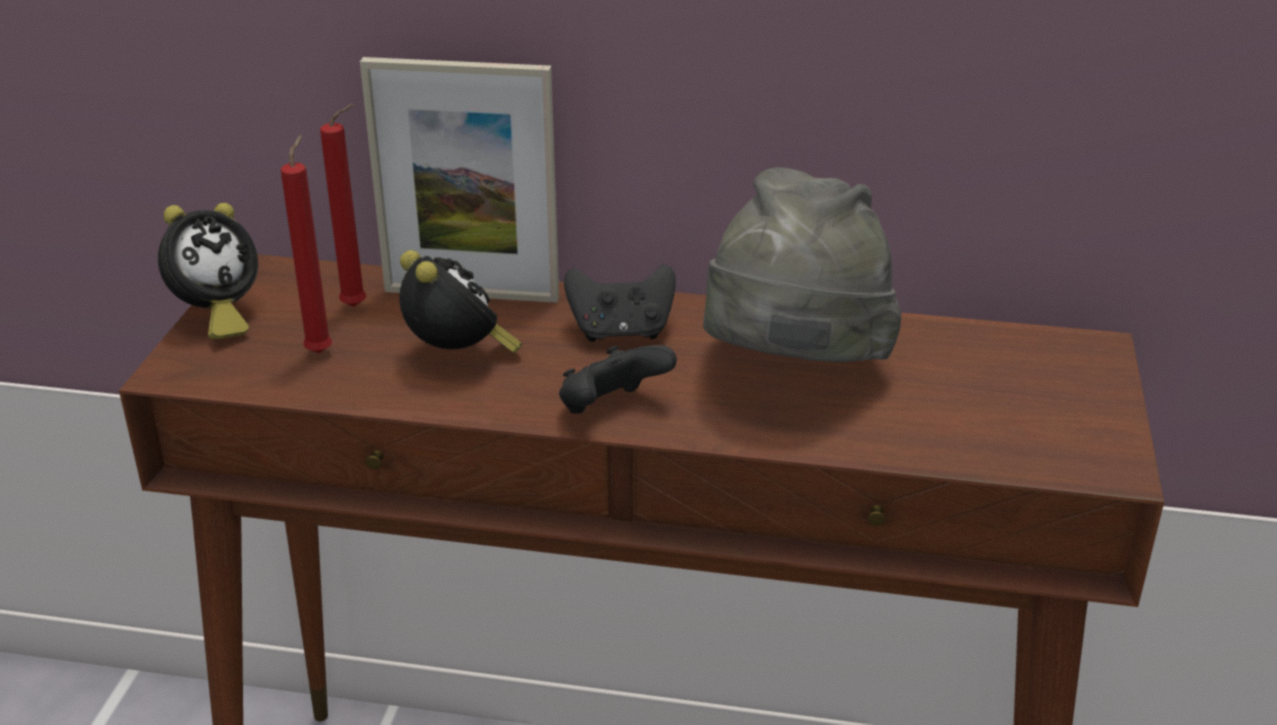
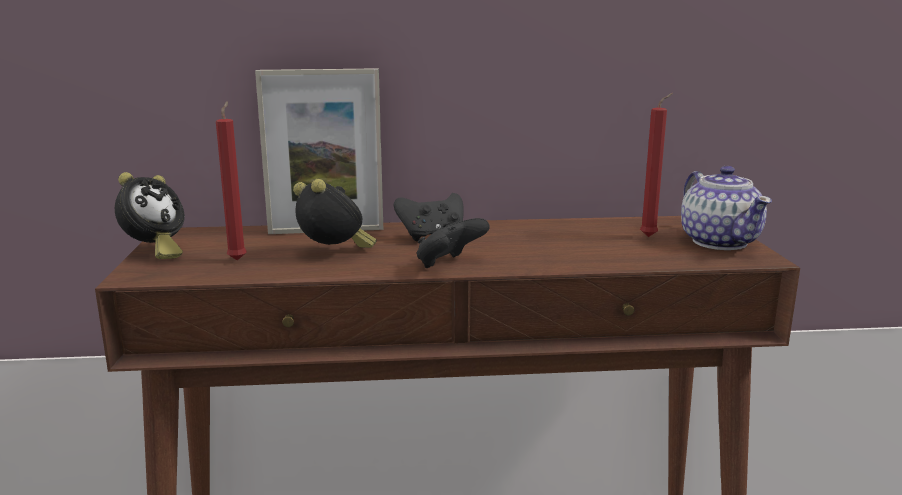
camera: 15 degrees left, 15 degrees down
red candle [320,104,366,307] -> red candle moved to [640,93,673,237]
grey hat [703,167,902,362] -> none
none -> teapot [681,166,772,250]

